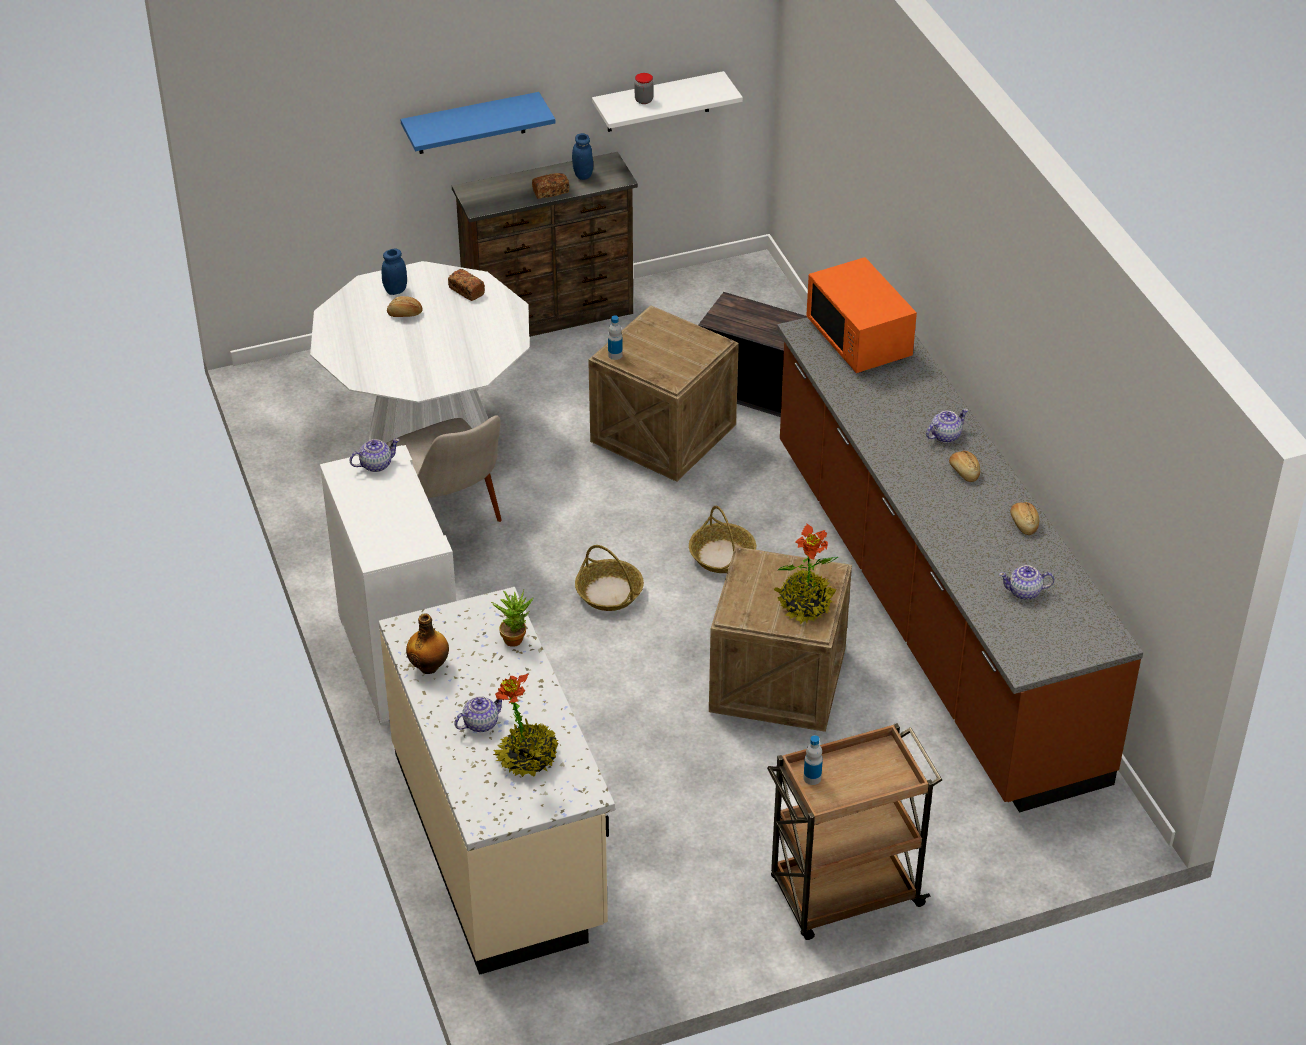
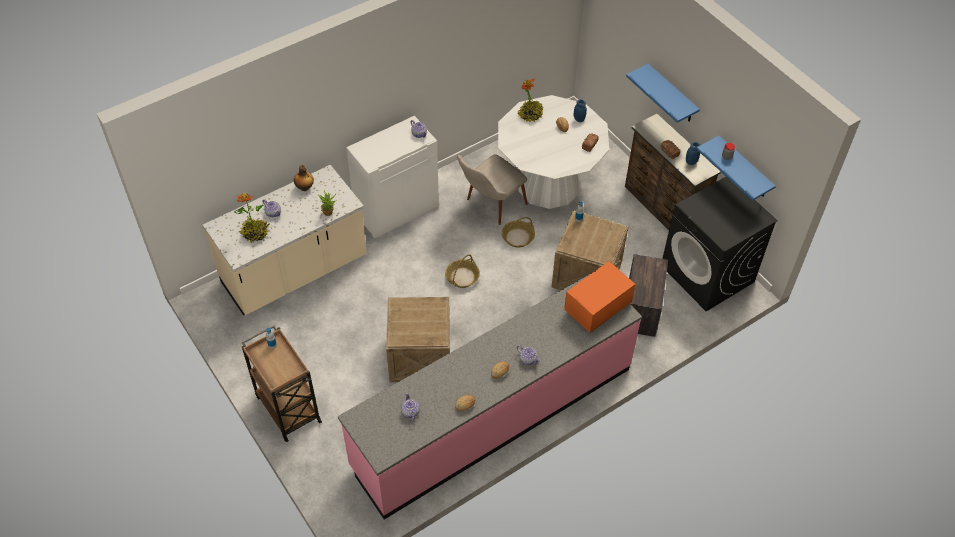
camera: 75 degrees right, 10 degrees up
white shelf [592,71,743,132] -> blue shelf [697,136,776,201]
basket [689,506,756,573] -> basket moved to [501,217,535,247]
potted plant [774,524,838,624] -> potted plant moved to [517,78,544,122]
brown counter [777,318,1143,813] -> pink counter [338,273,642,520]
none -> black washing machine [662,177,778,311]

